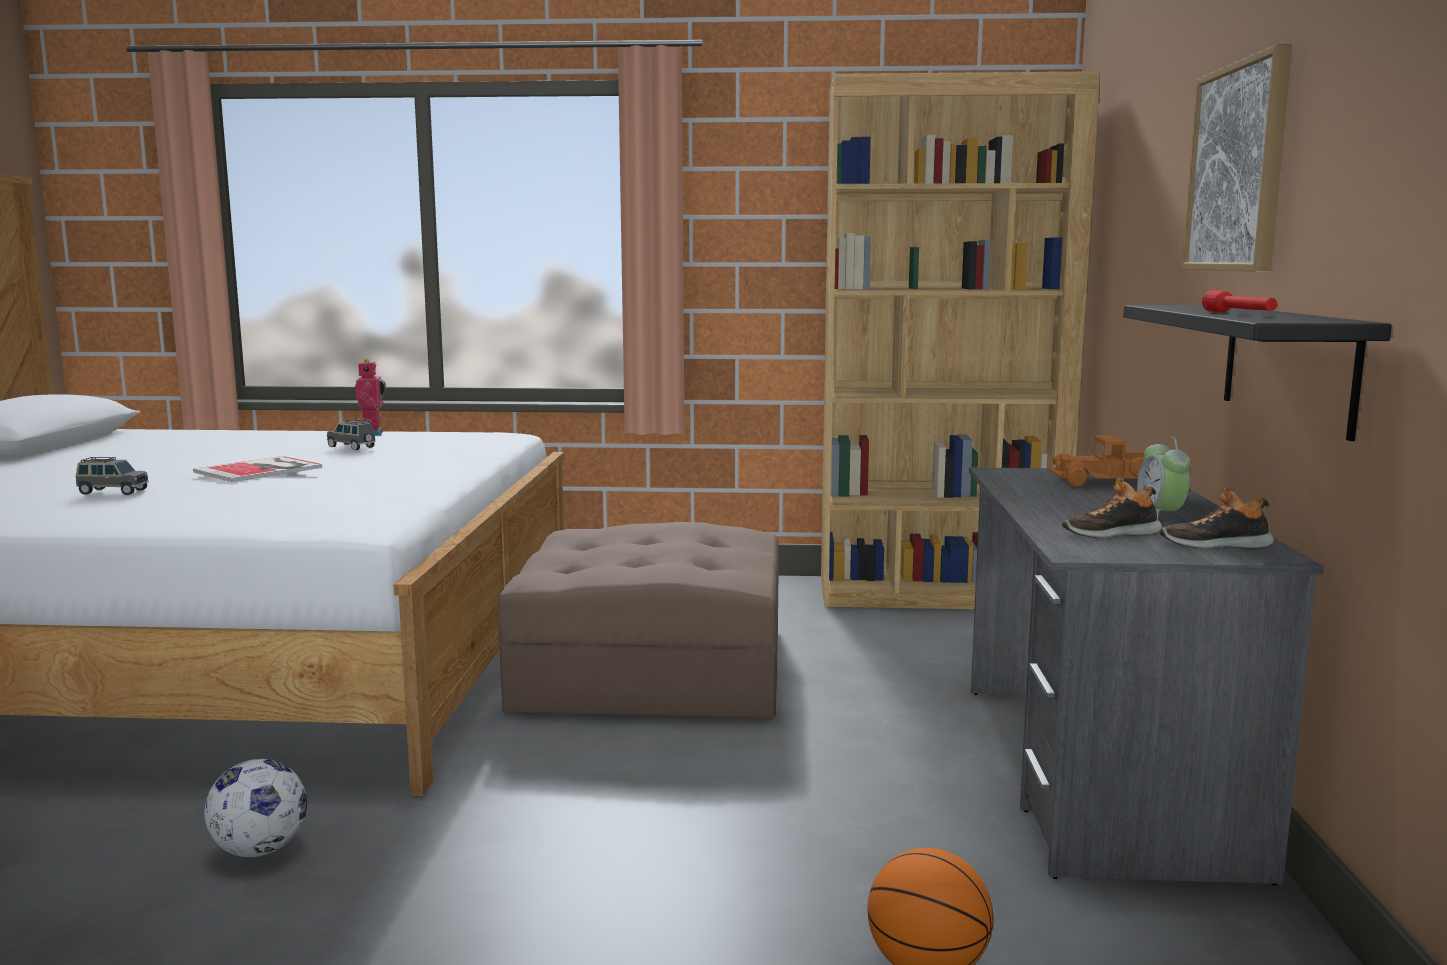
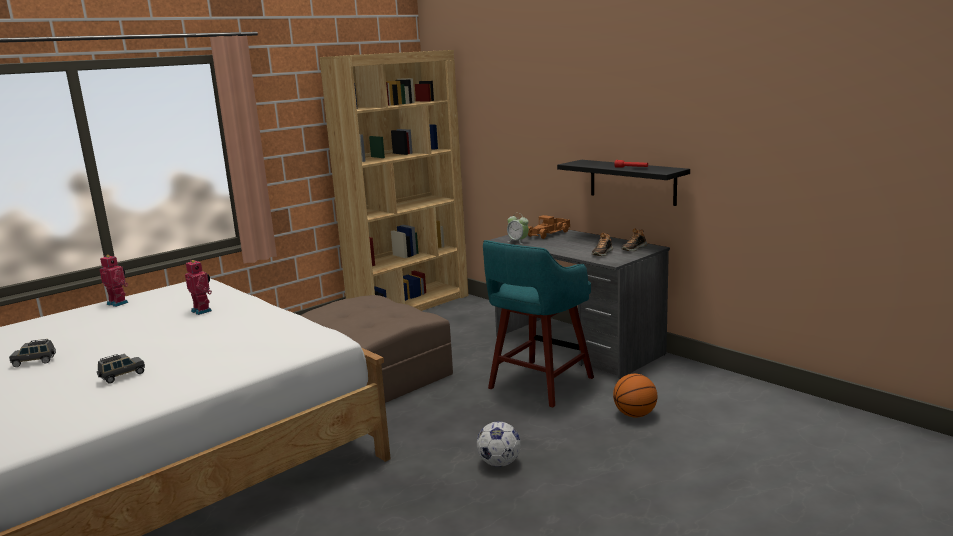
camera: 45 degrees left, 5 degrees up
book [193,456,322,482] -> none
football [204,759,307,857] -> football moved to [477,421,521,467]
grey toy car [327,419,376,451] -> grey toy car moved to [9,339,56,367]
alarm clock [1137,436,1191,518] -> alarm clock moved to [507,213,529,244]
picture [1182,44,1292,271] -> none
none -> toy robot [185,260,212,315]
none -> turquoise stool [483,240,594,408]

